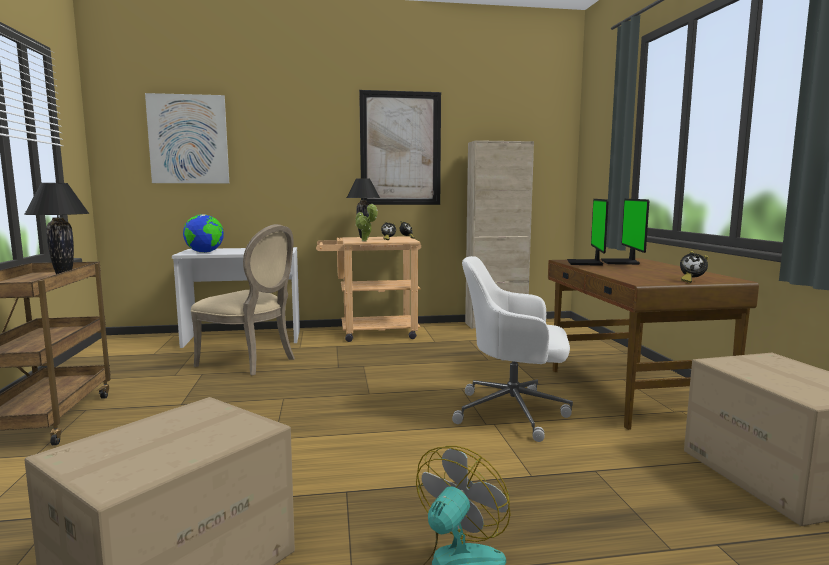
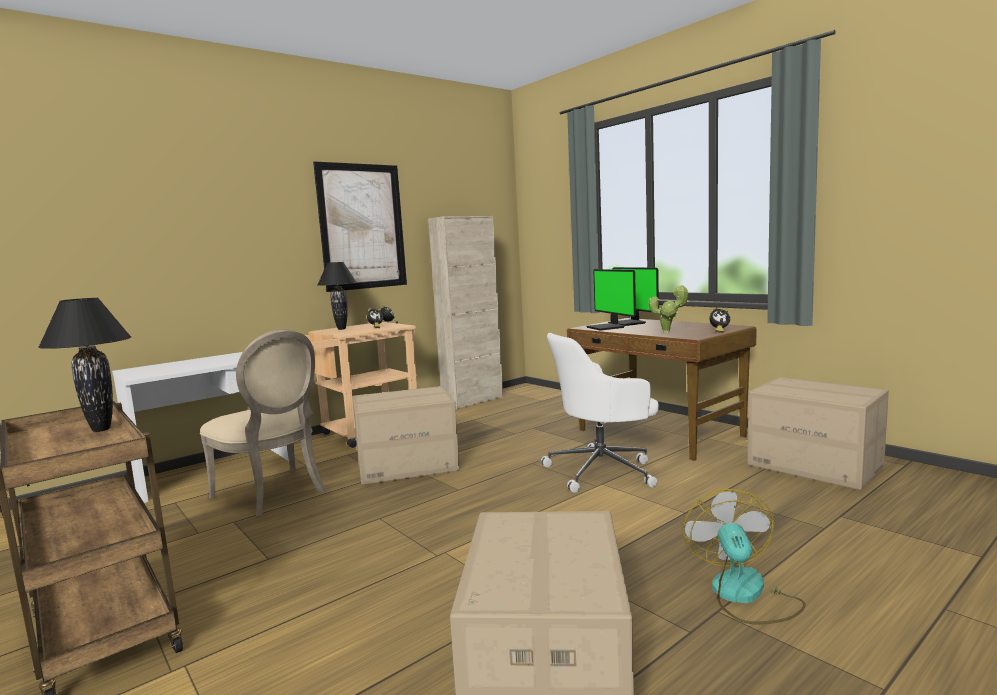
camera: 30 degrees left, 0 degrees up
picture [145,93,229,183] -> none
globe [183,214,224,253] -> none
beige chair [191,224,295,375] -> beige chair turned 45 degrees clockwise [200,329,327,517]
potted plant [355,204,378,241] -> potted plant moved to [649,285,690,333]
none -> cardboard box [352,386,460,485]

